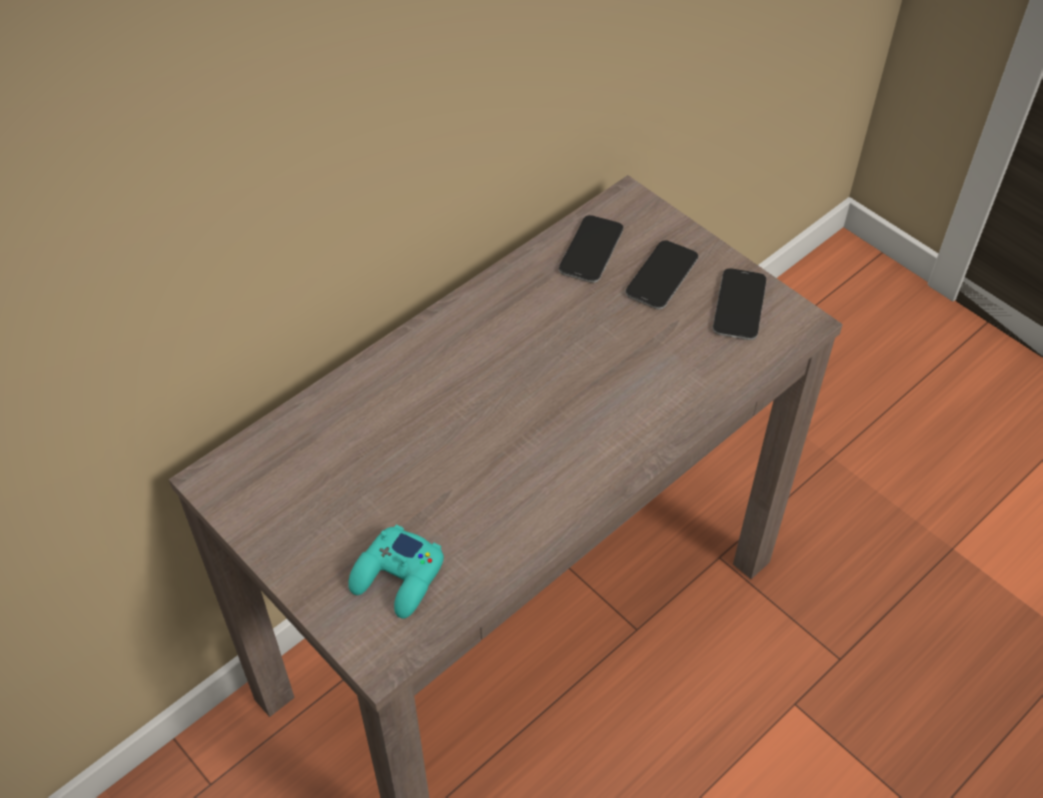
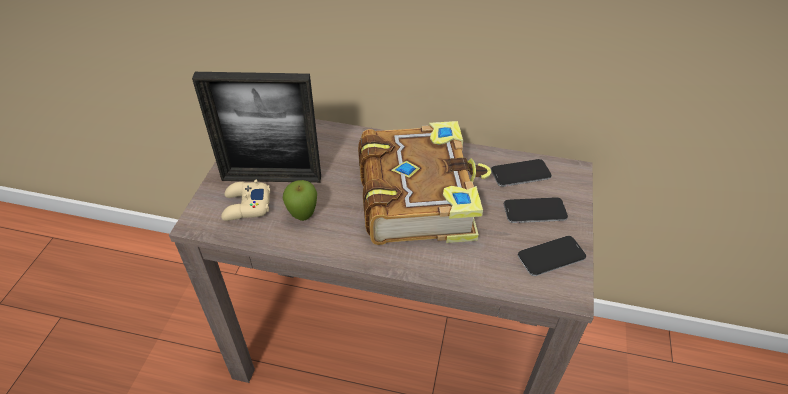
camera: 55 degrees right, 5 degrees down
turquoise game controller [348,524,444,619] -> beige game controller [221,180,270,221]
none -> picture frame [192,72,321,183]
none -> apple [282,180,317,221]
none -> book [358,121,491,245]

